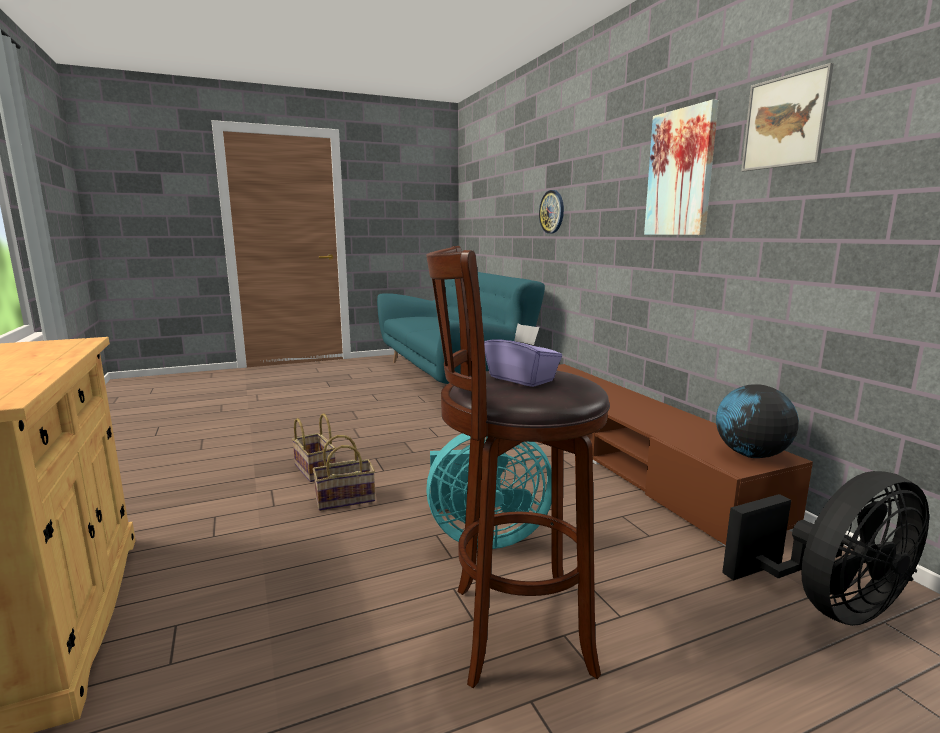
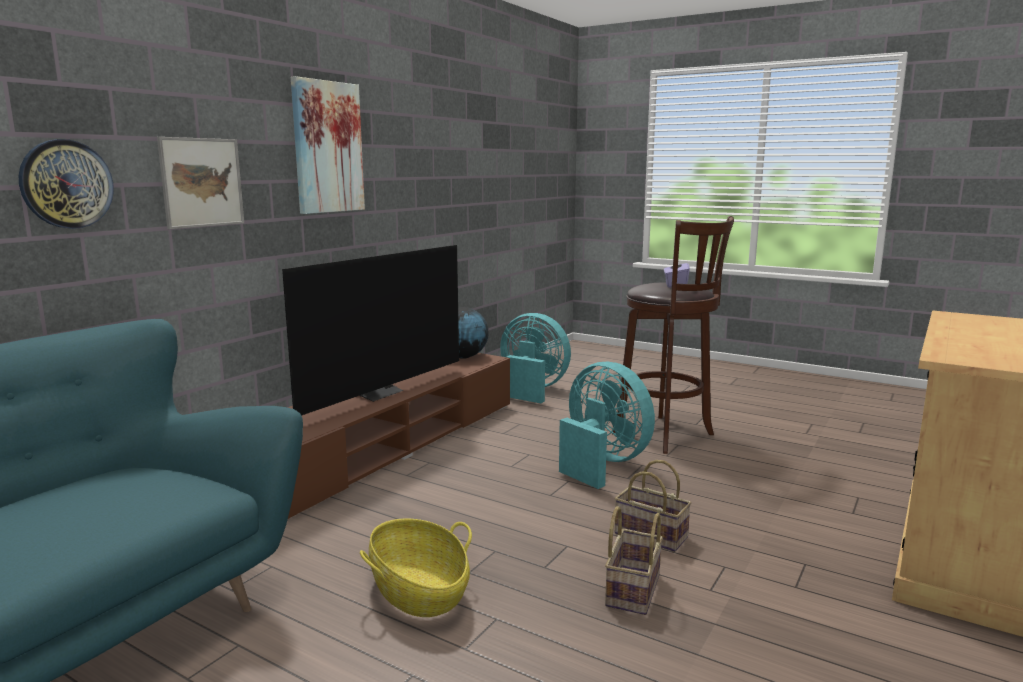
camera: 125 degrees left, 0 degrees up
black fan [722,471,929,626] -> turquoise fan [500,313,571,403]
picture [741,63,834,171] -> picture moved to [157,137,244,229]
none -> television [282,245,459,416]
none -> basket [360,519,472,617]

